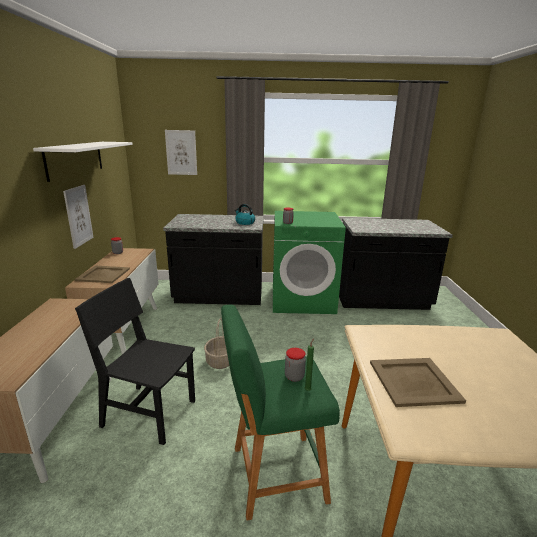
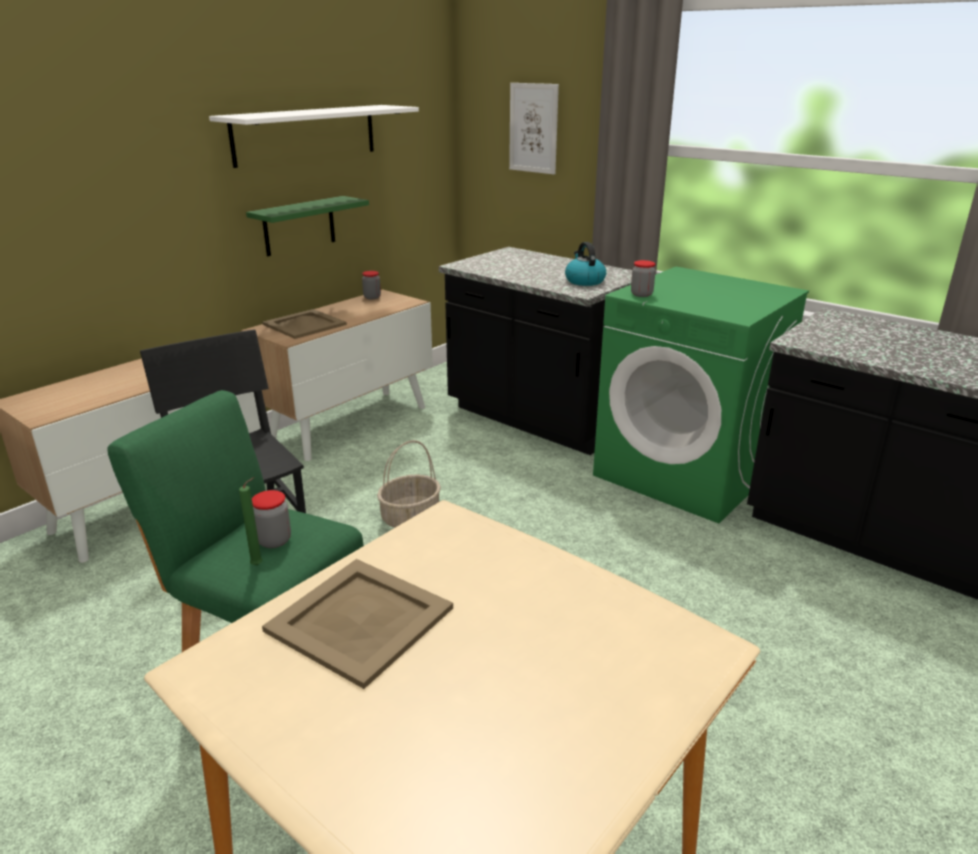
camera: 40 degrees right, 5 degrees up
picture [63,185,94,249] -> green shelf [246,196,369,256]

